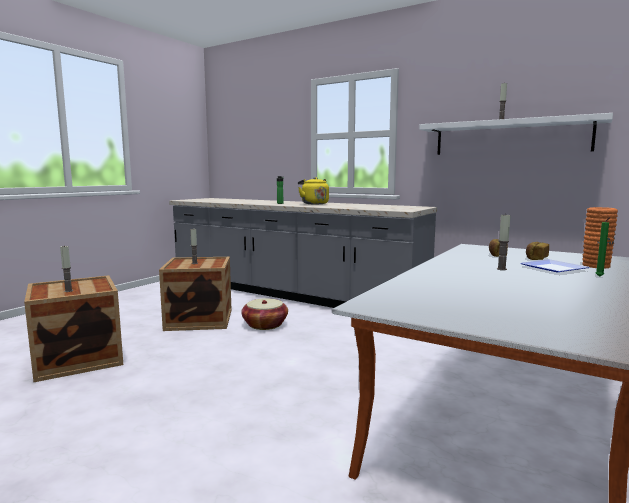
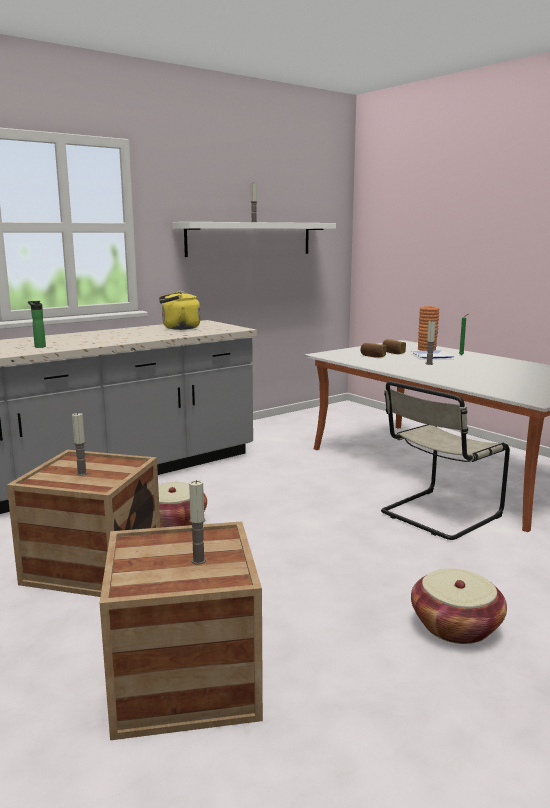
camera: 70 degrees left, 5 degrees up
yellow kettle [298,177,329,204] -> yellow kettle moved to [159,291,201,330]
none -> beige chair [381,381,510,540]
none -> basket [411,569,507,644]

